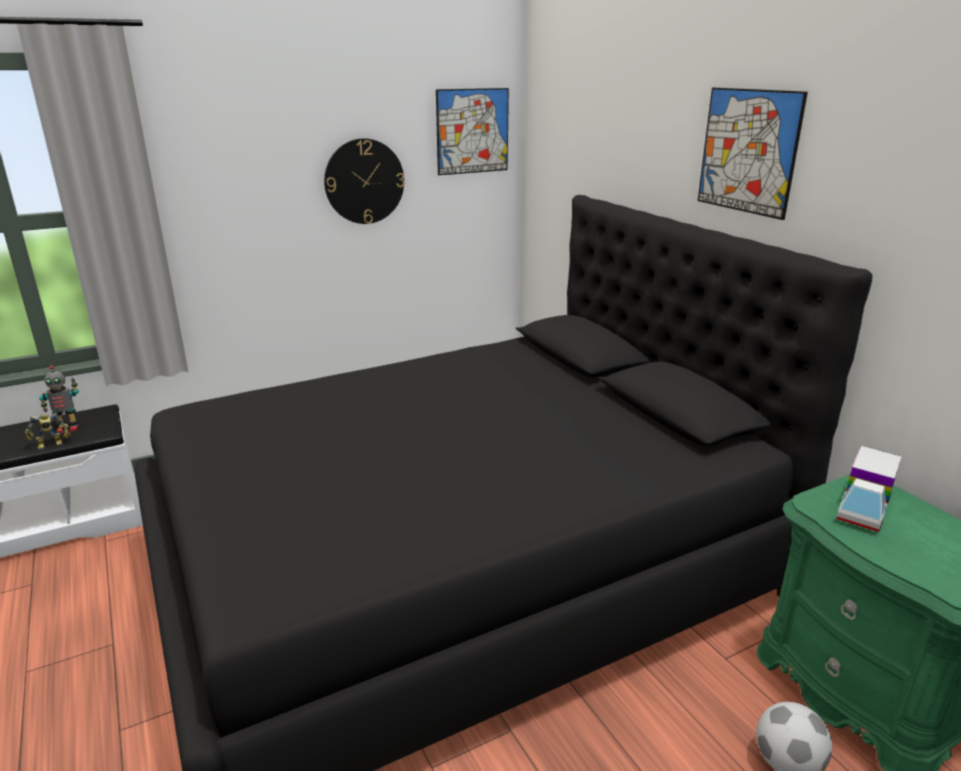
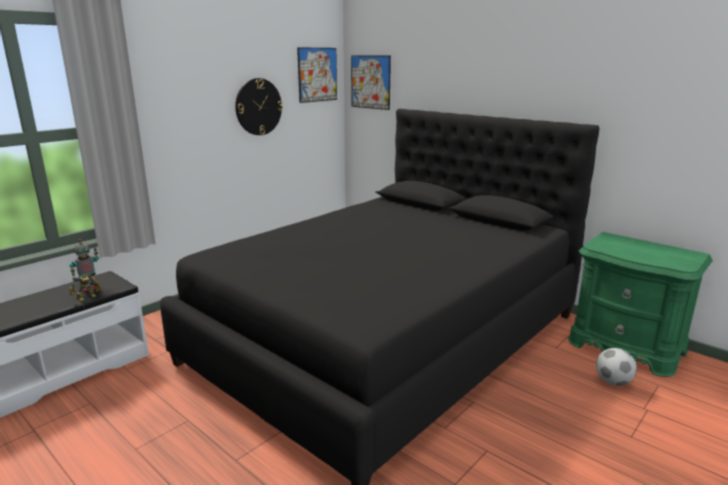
camera: 20 degrees left, 5 degrees down
picture [698,88,808,220] -> picture moved to [351,55,391,110]
toy truck [836,446,902,532] -> none

